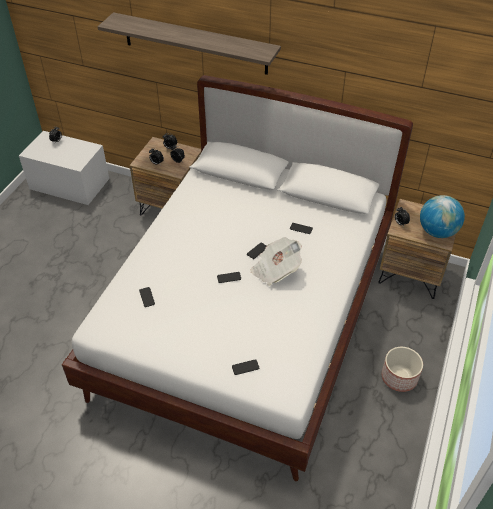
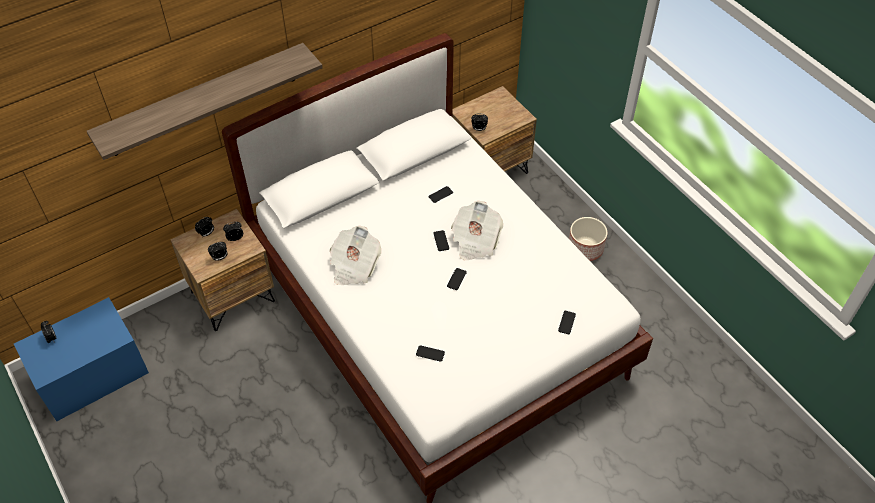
camera: 55 degrees left, 5 degrees up
white storage box [19,131,109,205] -> blue storage box [14,297,149,421]
globe [420,195,465,238] -> none
none -> newspaper [329,226,381,285]

